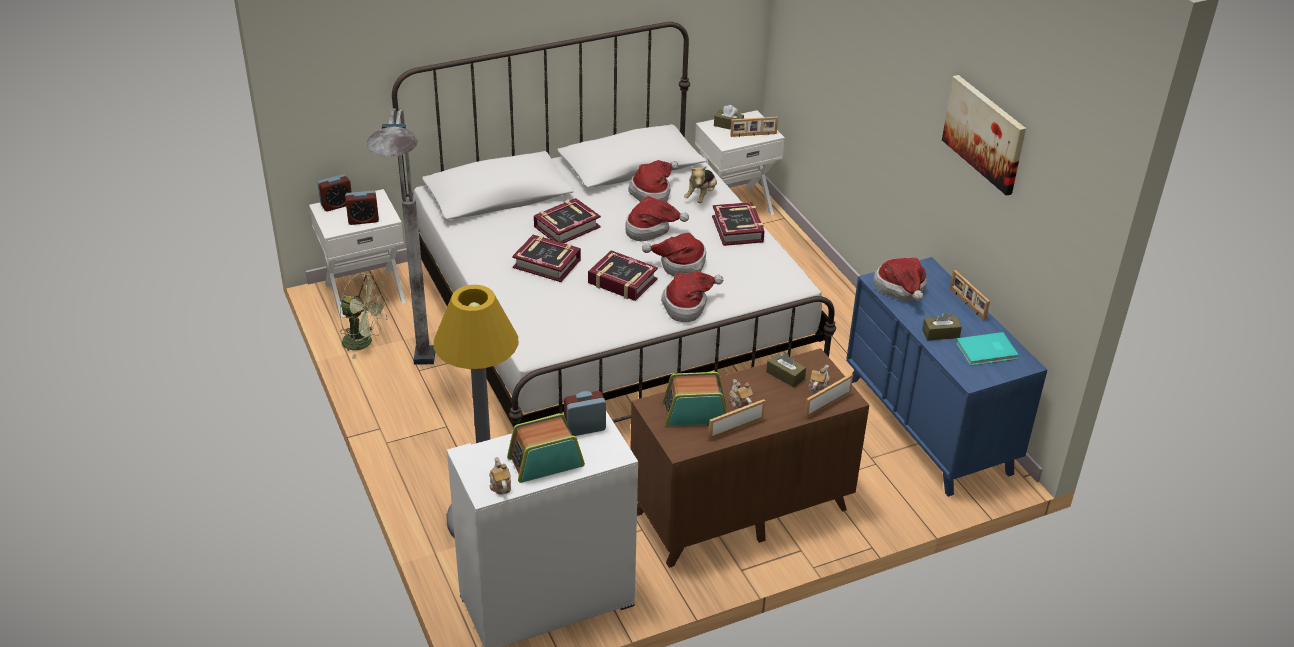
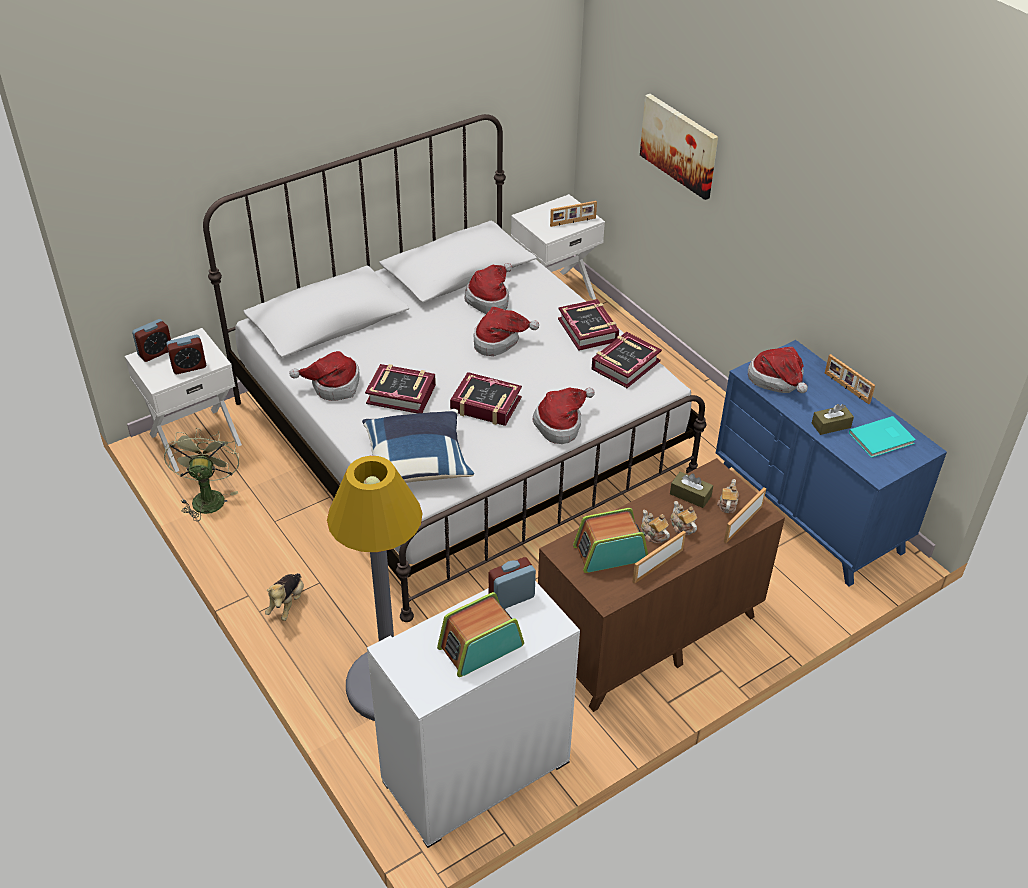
camera: 10 degrees left, 5 degrees up
green fan [340,273,389,359] -> green fan turned 105 degrees counterclockwise [164,428,239,521]
grey floor lamp [367,108,435,364] -> none
teapot [489,457,511,494] -> teapot moved to [671,501,698,535]
book [534,198,601,243] -> book moved to [592,332,662,388]
hat [642,233,706,276] -> hat moved to [289,351,359,401]
plush toy [684,166,717,203] -> plush toy moved to [265,573,304,621]
brown tissue box [714,105,744,130] -> none
picture [942,75,1026,196] -> picture moved to [640,94,718,200]
none -> blue pillow [362,409,474,483]

